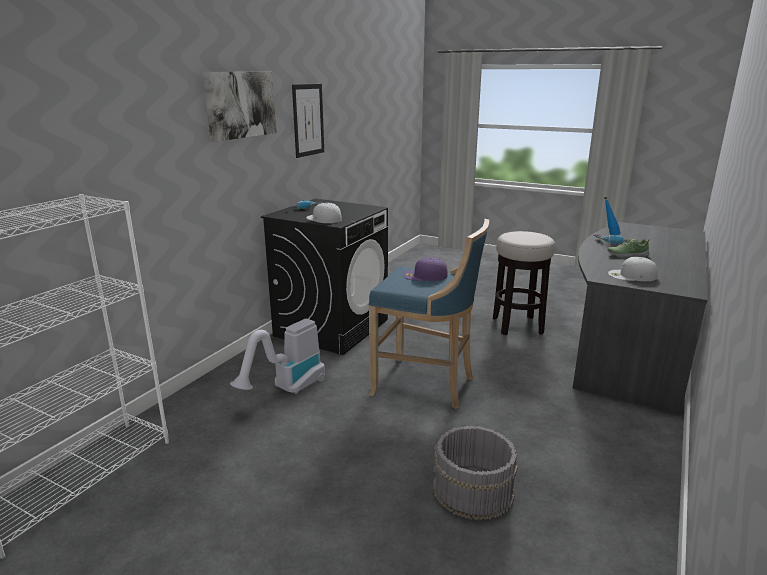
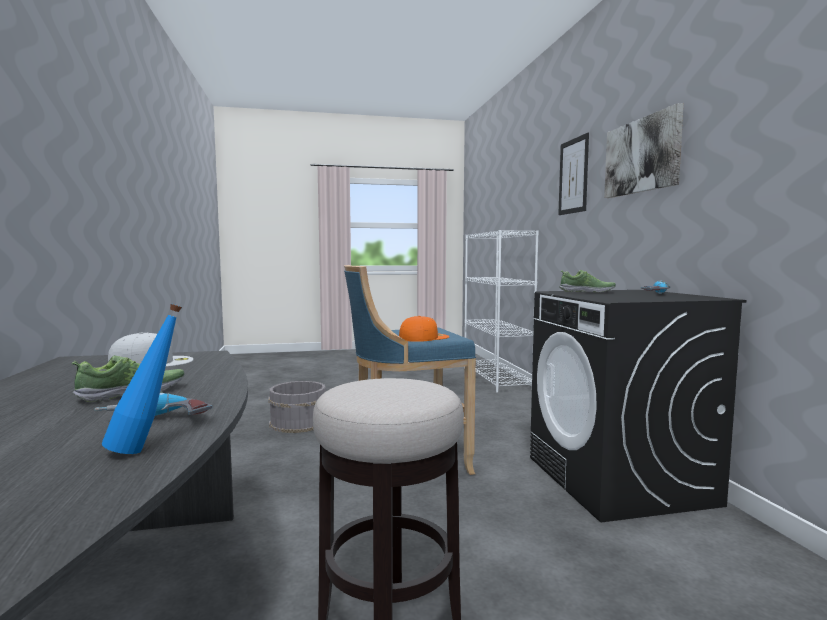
camera: 140 degrees right, 15 degrees down
vacuum cleaner [230,319,325,394] -> none
picture [292,84,324,158] -> picture moved to [558,133,589,215]
white cap [306,203,342,223] -> shoe [560,270,616,292]
purple cap [403,257,448,281] -> orange cap [399,316,449,342]

